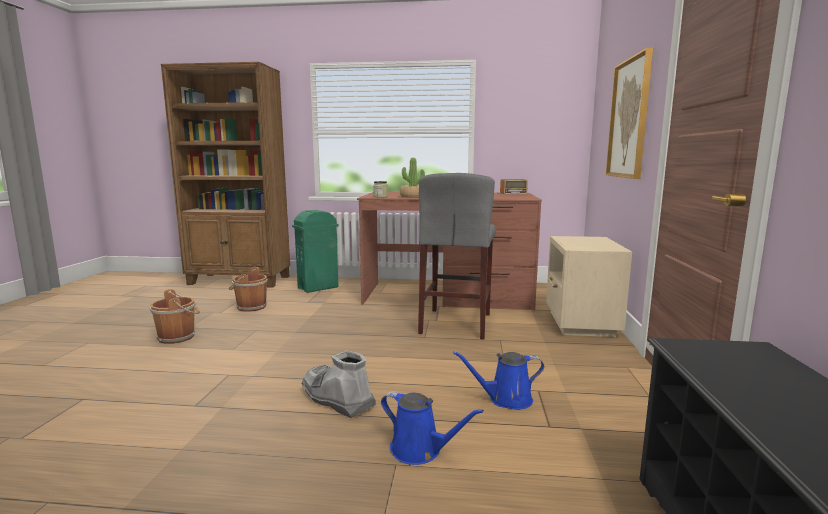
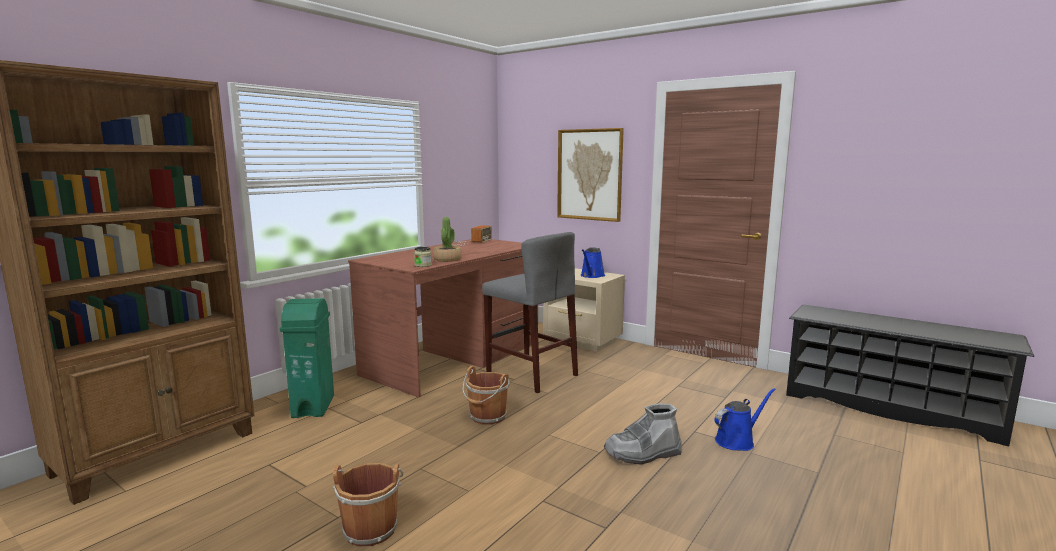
camera: 60 degrees left, 0 degrees up
brown bucket [229,267,268,312] -> brown bucket moved to [462,366,510,424]
blue watering can [453,351,544,410] -> blue watering can moved to [581,247,605,278]

